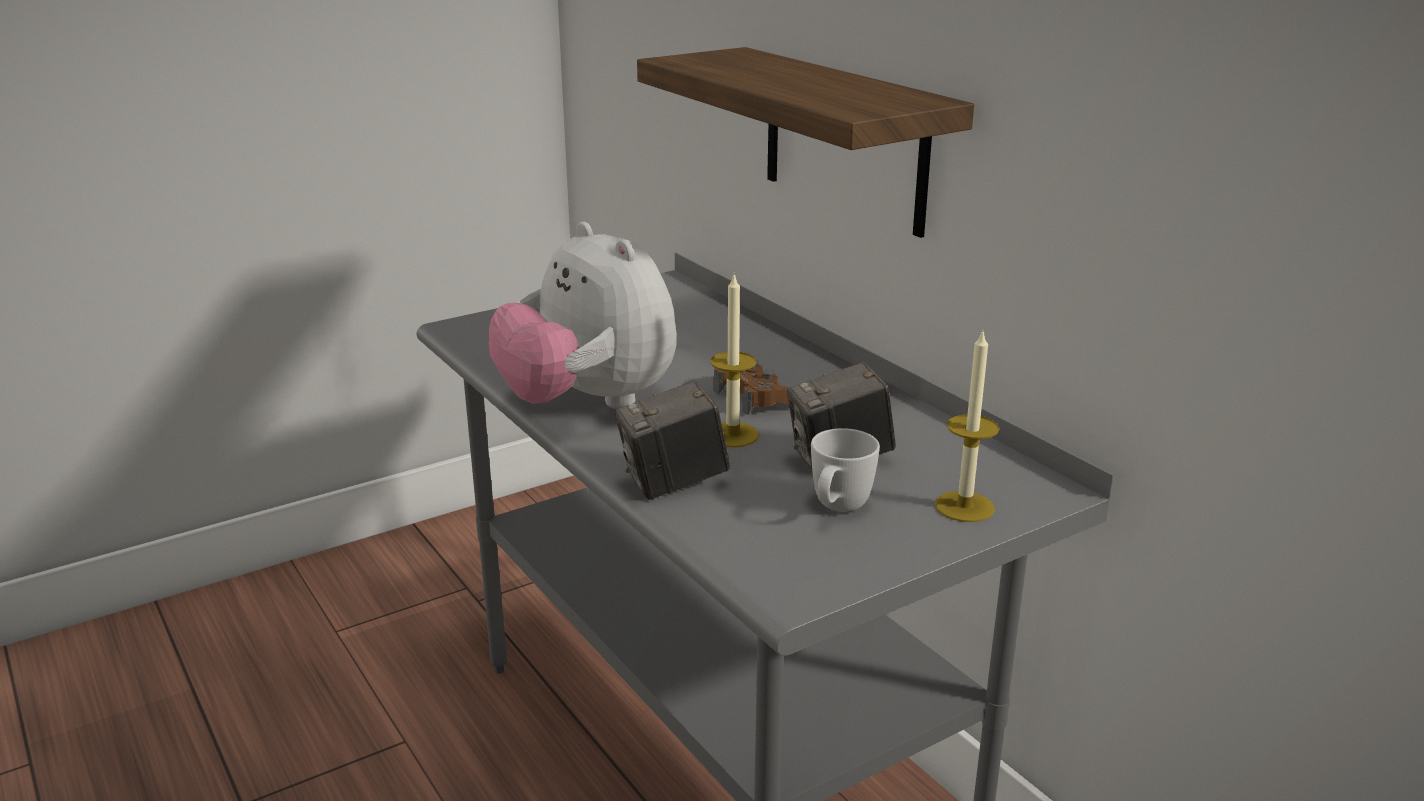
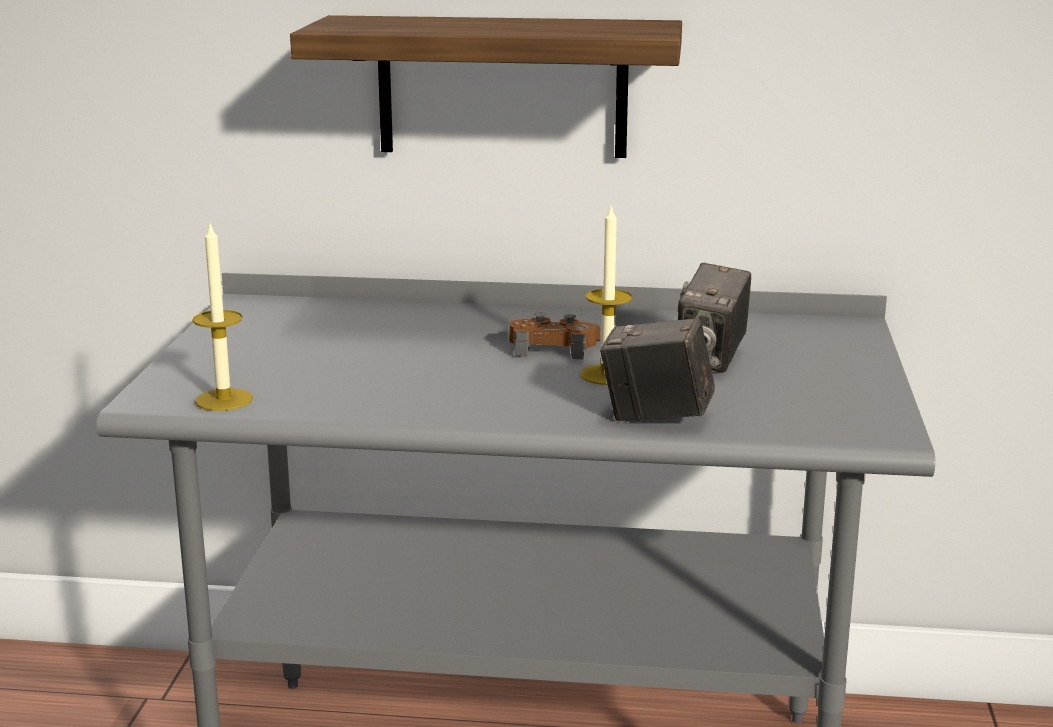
camera: 50 degrees left, 5 degrees down
plush toy [489,222,677,409] -> none
camera [615,380,730,500] -> camera turned 90 degrees clockwise [600,318,715,421]
white mug [811,428,880,512] -> none
candle [935,329,1000,522] -> candle moved to [193,224,253,411]

